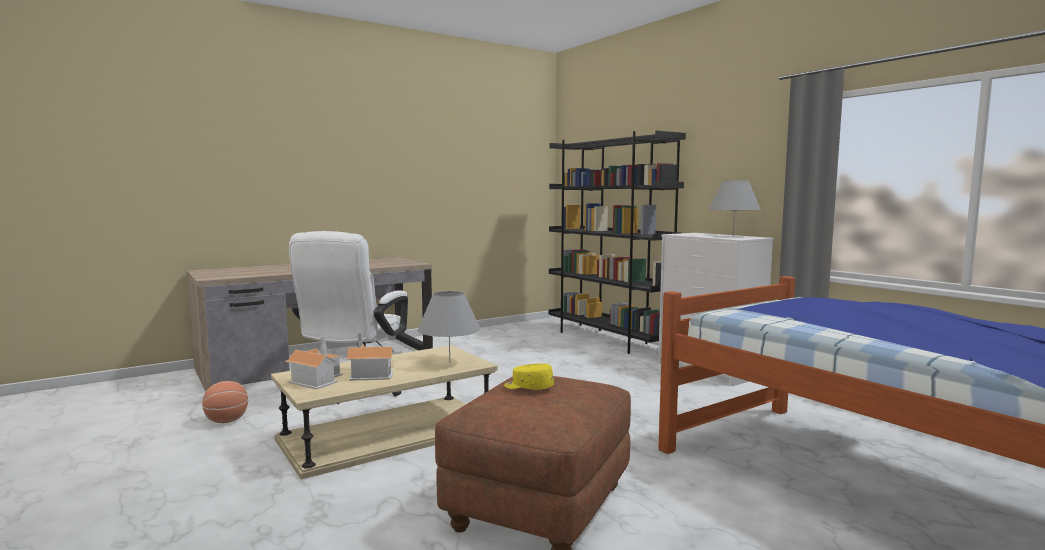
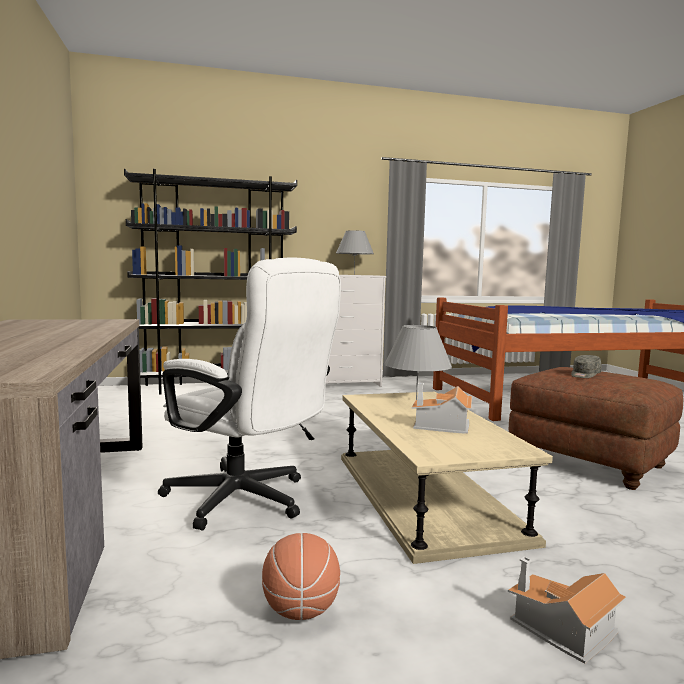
camera: 70 degrees left, 0 degrees up
toy house [285,336,343,389] -> toy house moved to [508,556,627,664]
yellow cap [504,363,554,389] -> grey cap [571,355,601,378]

